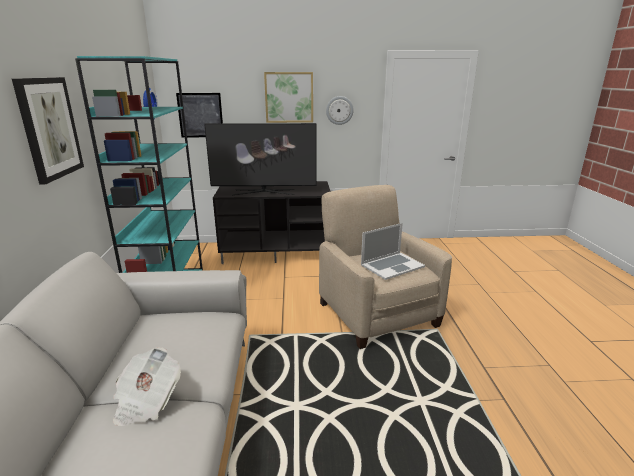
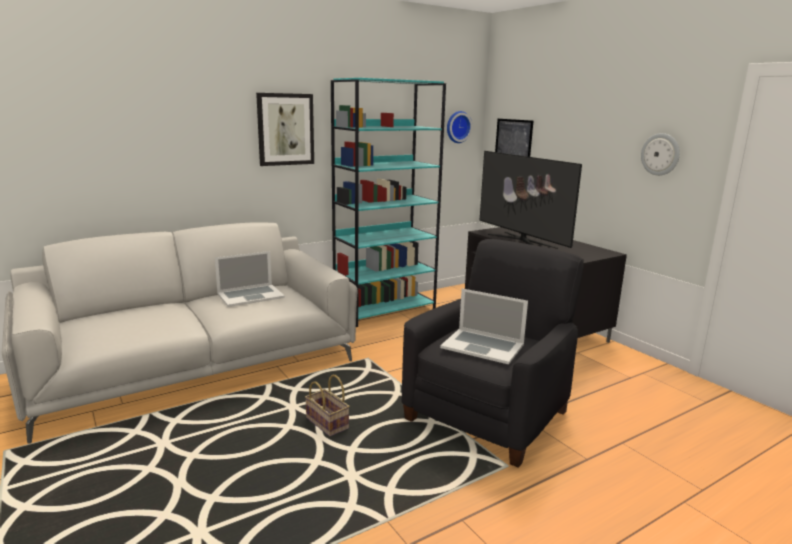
camera: 60 degrees right, 5 degrees down
newspaper [113,347,181,426] -> none
picture [264,72,313,123] -> none
beige armchair [319,185,452,349] -> black armchair [402,239,584,468]
none -> laptop [215,251,285,307]
none -> basket [305,375,350,436]

